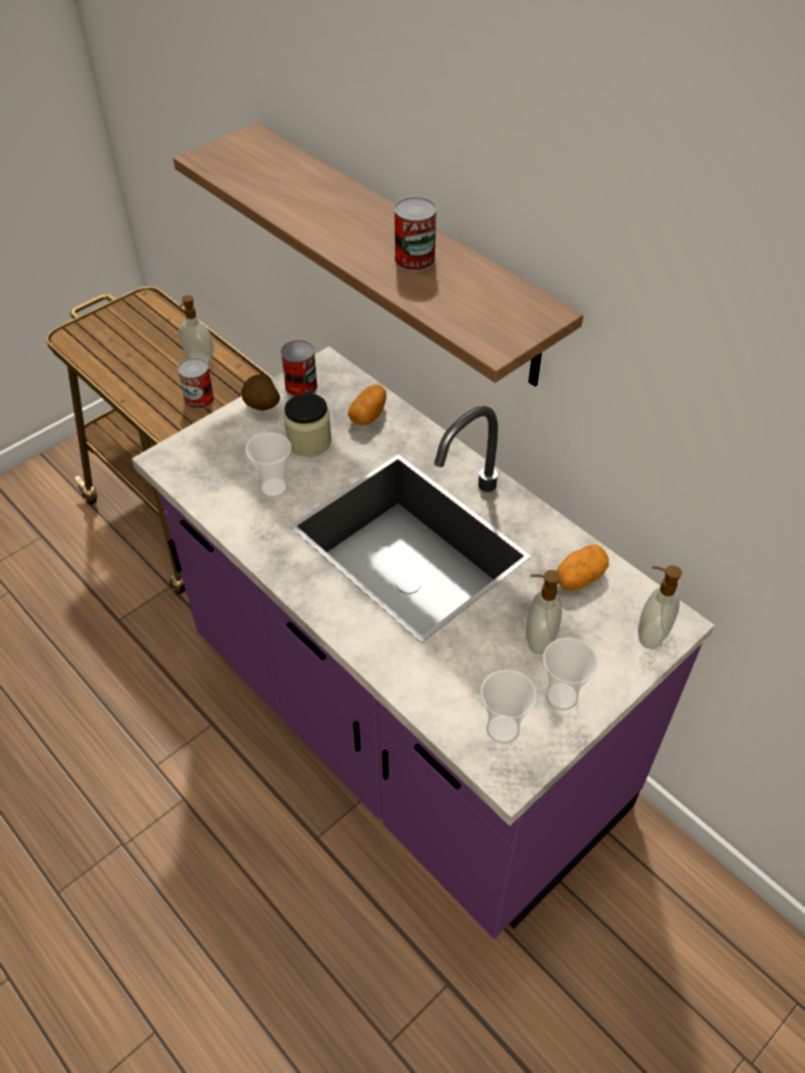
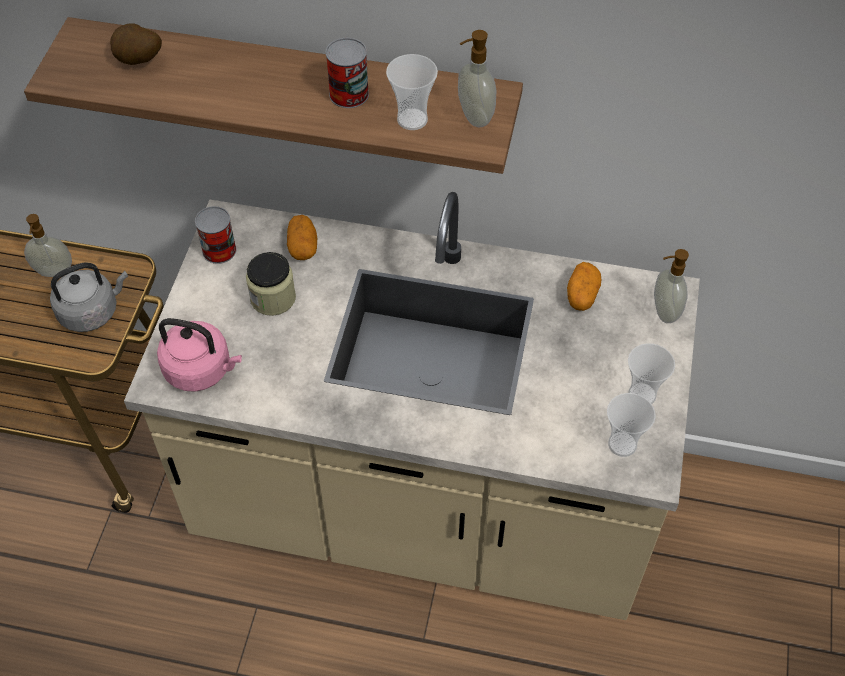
camera: 35 degrees left, 5 degrees up
purple counter [132,346,715,939] -> beige counter [124,192,700,620]
can [177,358,214,409] -> grey kettle [50,262,128,332]
potato [241,375,280,411] -> potato moved to [110,24,162,65]
cup [246,432,291,498] -> cup moved to [386,54,438,130]
soap dispenser [526,570,562,654] -> soap dispenser moved to [458,30,496,127]
none -> pink kettle [157,318,242,392]

